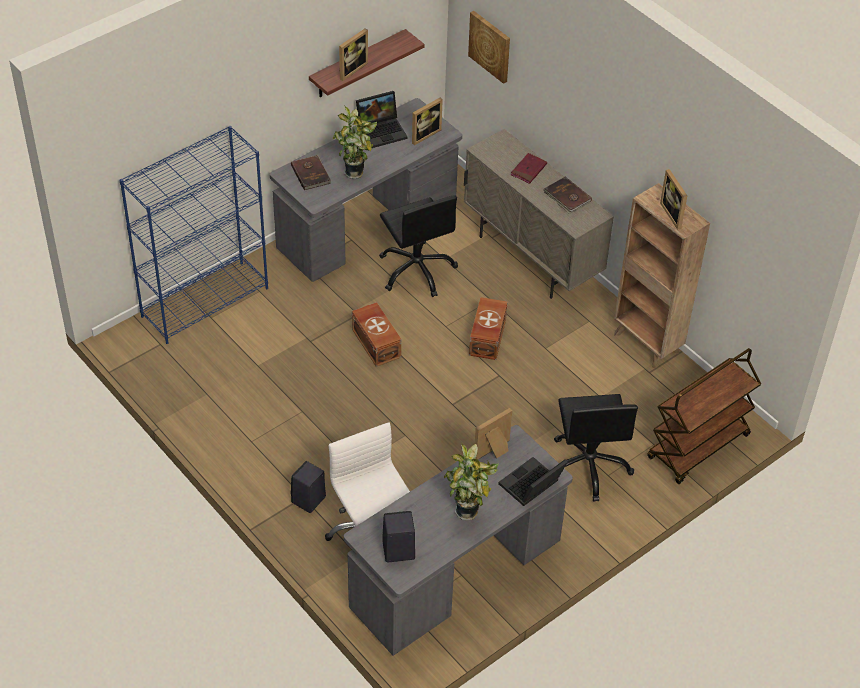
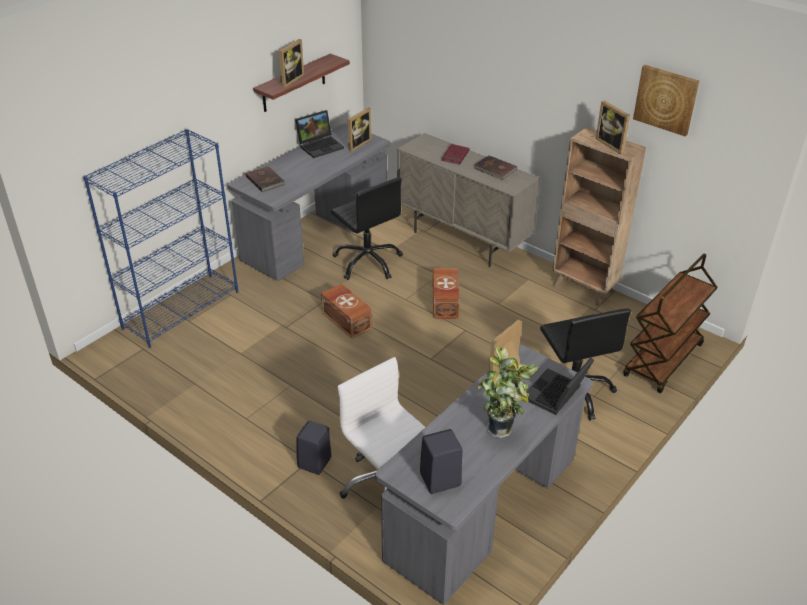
camera: 10 degrees left, 10 degrees down
potted plant [333,105,377,179] -> none
picture [468,11,510,84] -> picture moved to [633,65,699,136]

